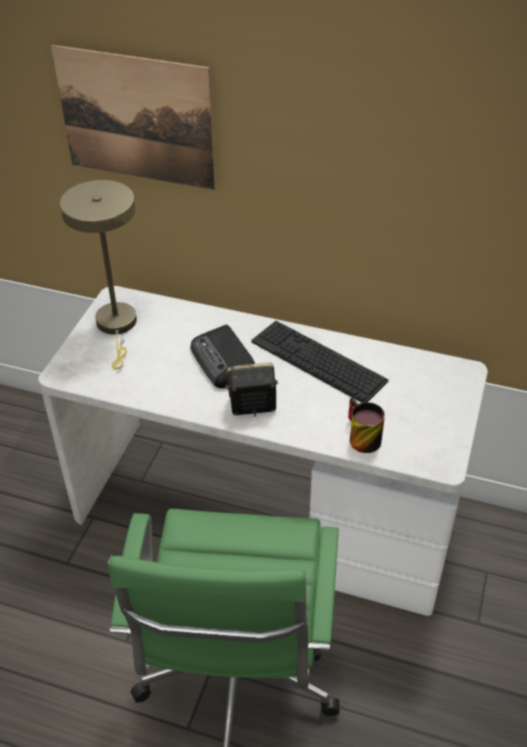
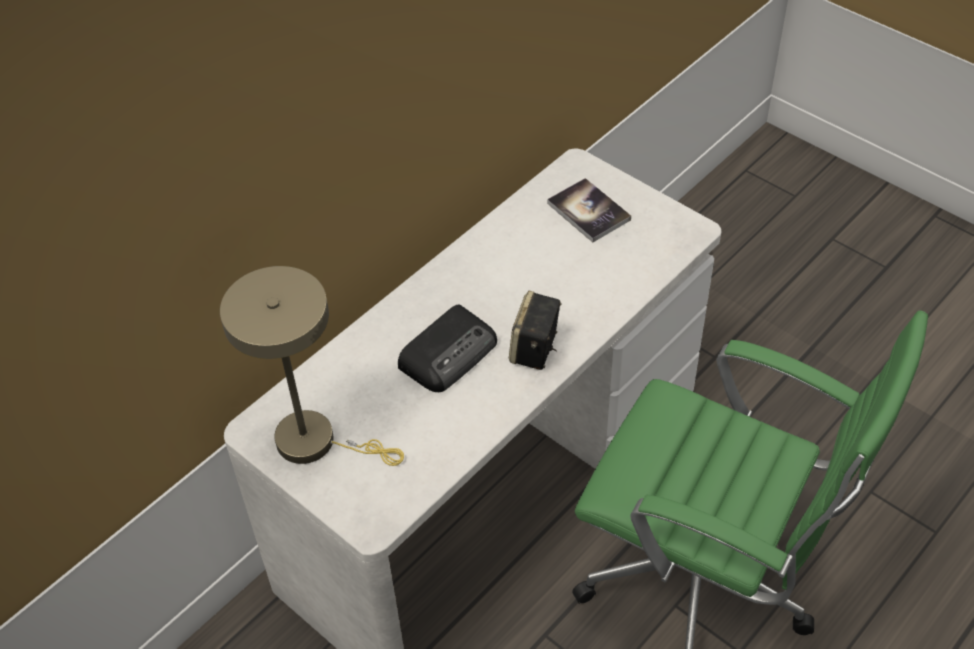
camera: 65 degrees left, 5 degrees up
picture [51,45,216,190] -> none
radio [191,325,255,388] -> radio turned 45 degrees counterclockwise [398,304,497,392]
keyboard [251,321,389,403] -> none
mug [348,397,385,453] -> none
none -> book [547,178,631,242]

